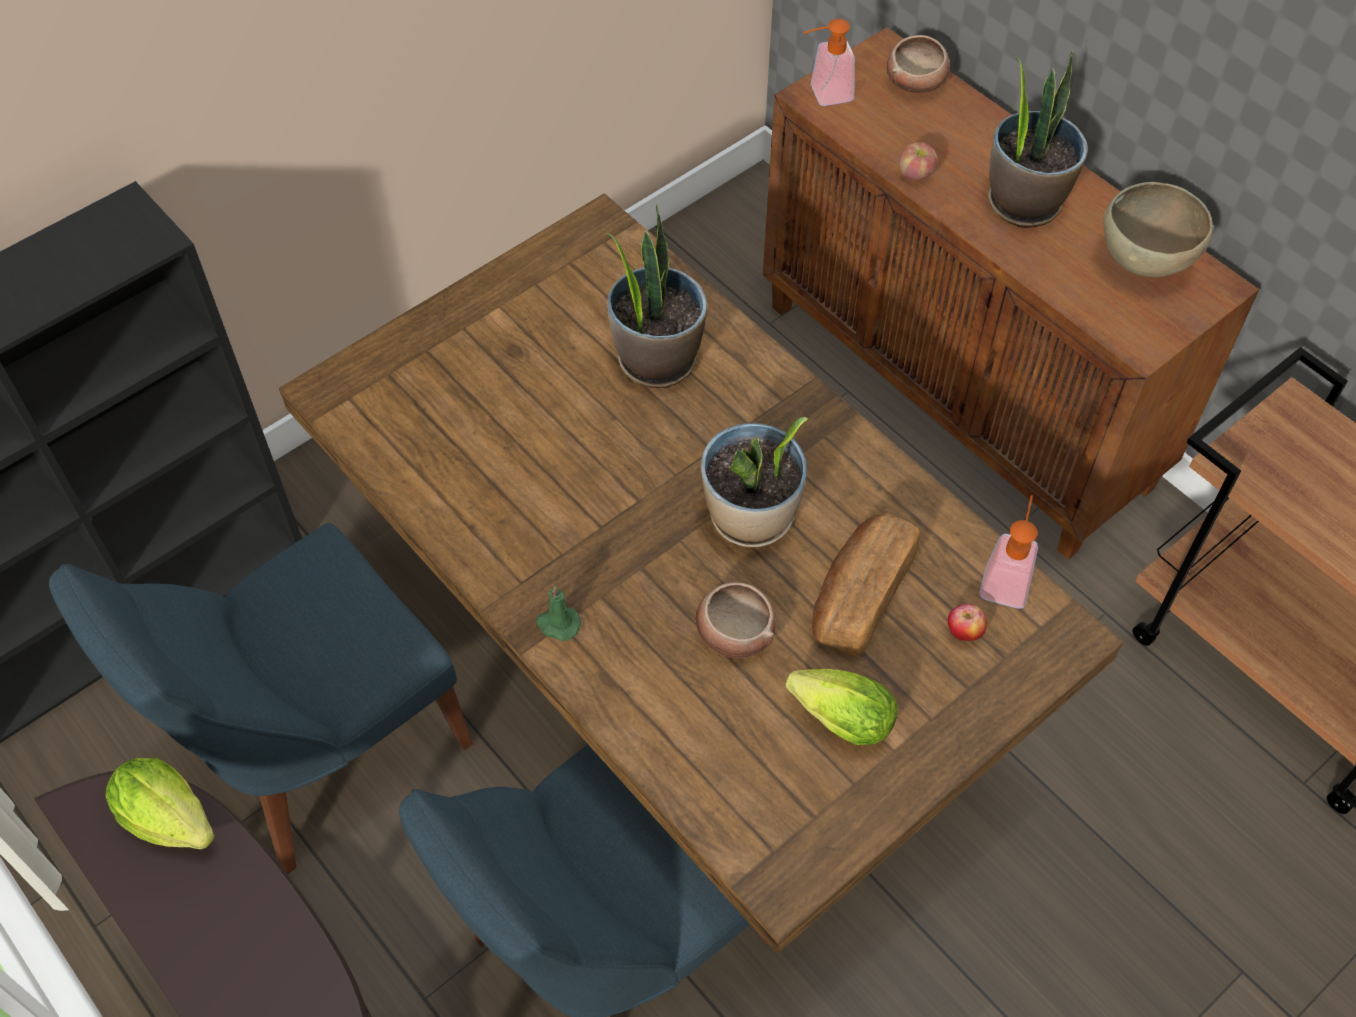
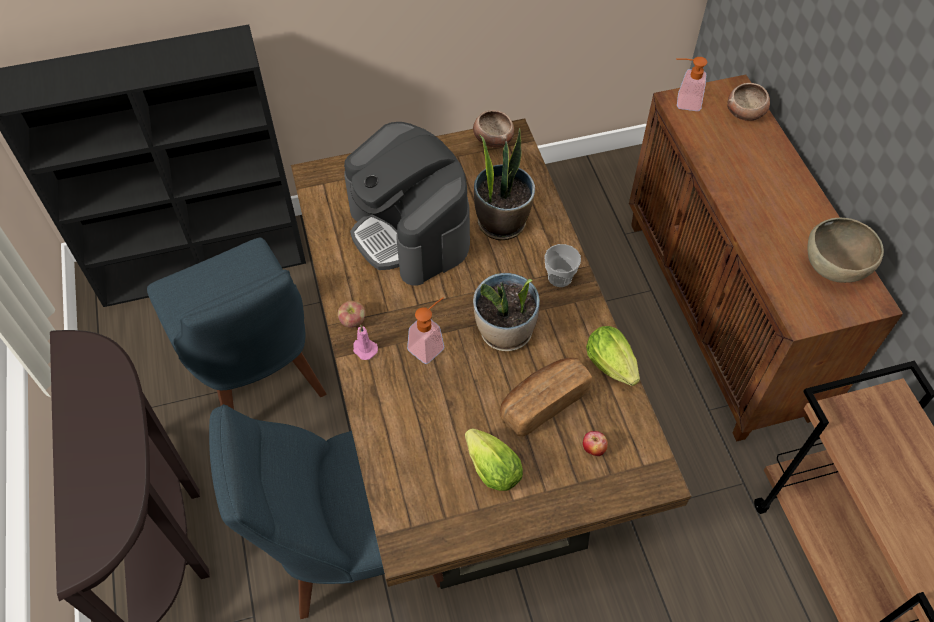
camera: 25 degrees right, 0 degrees up
blue chair [49,523,473,874] -> blue chair turned 105 degrees counterclockwise [147,238,326,409]
lettuce [106,758,215,849] -> lettuce moved to [586,326,640,386]
green candle [536,586,581,641] -> pink candle [353,325,378,360]
bowl [696,582,775,658] -> bowl moved to [473,110,514,148]
apple [899,142,937,181] -> apple moved to [338,301,365,328]
soap dispenser [980,495,1038,608] -> soap dispenser moved to [407,297,444,364]
potted plant [988,50,1087,228] -> none
none -> coffee machine [344,122,470,285]
none -> cup [544,244,581,287]

